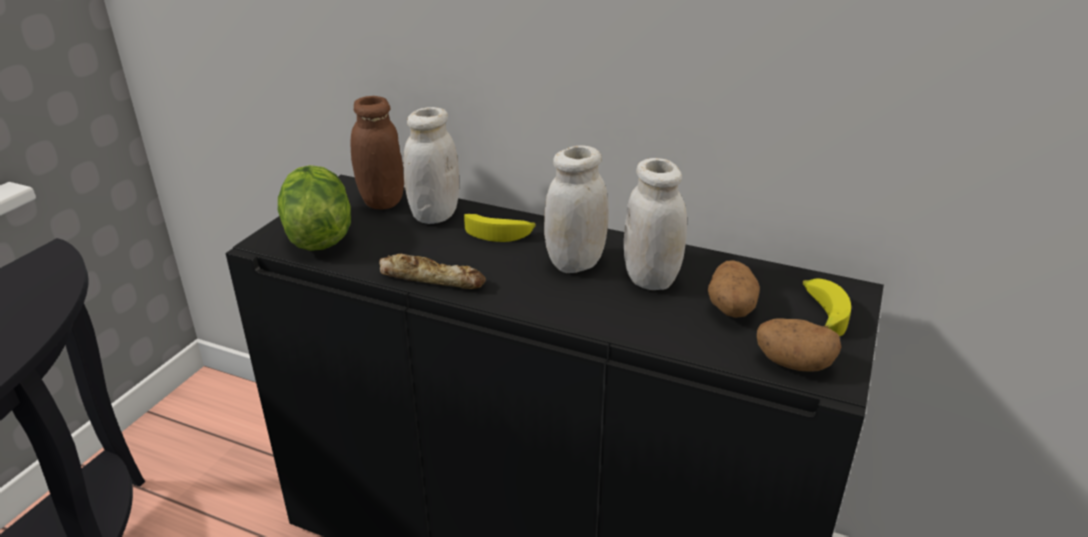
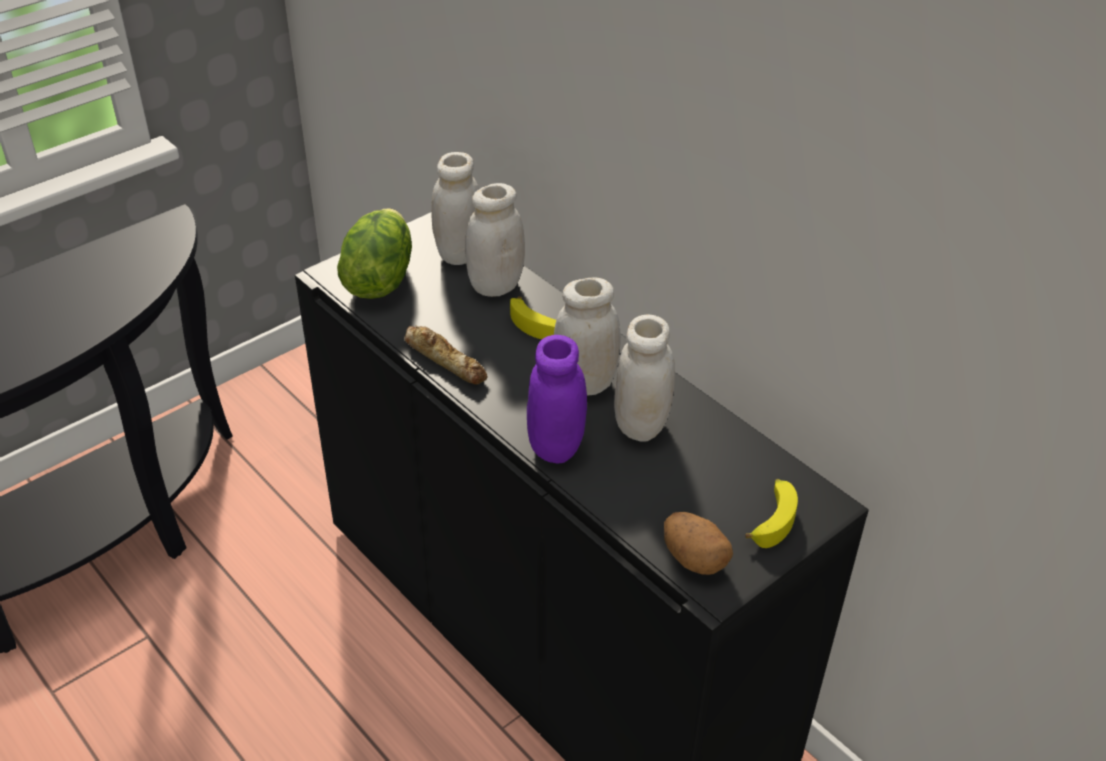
camera: 25 degrees right, 10 degrees up
brown jar [350,96,404,209] -> white jar [431,152,479,265]
potato [708,260,760,318] -> none
none -> purple jar [527,335,587,464]

